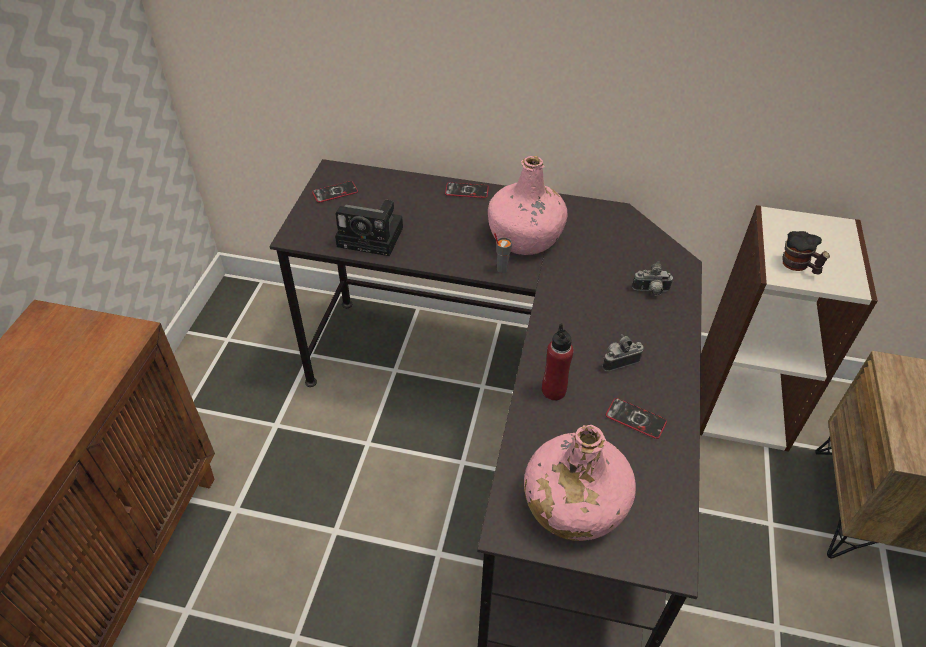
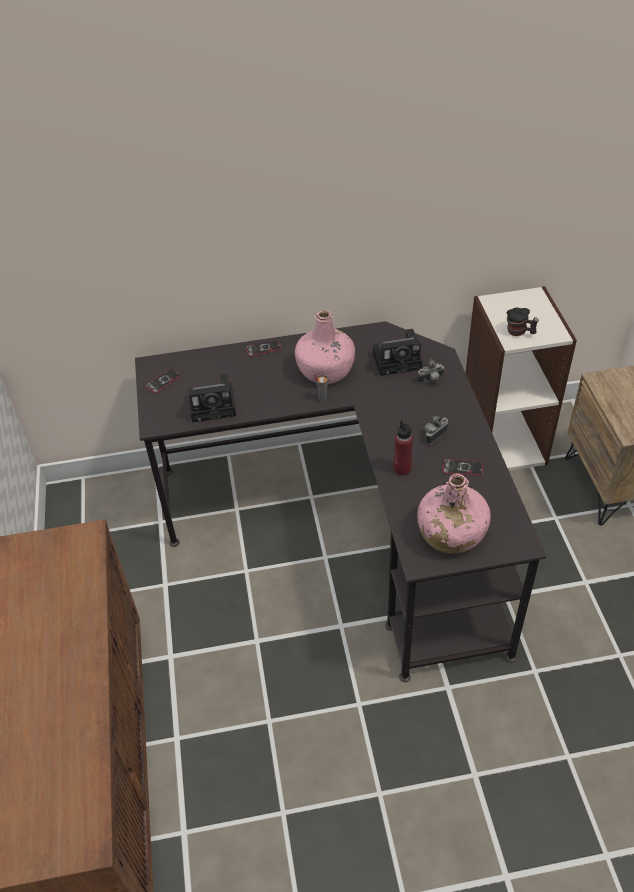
camera: 20 degrees left, 0 degrees up
none -> camera [373,329,422,376]

